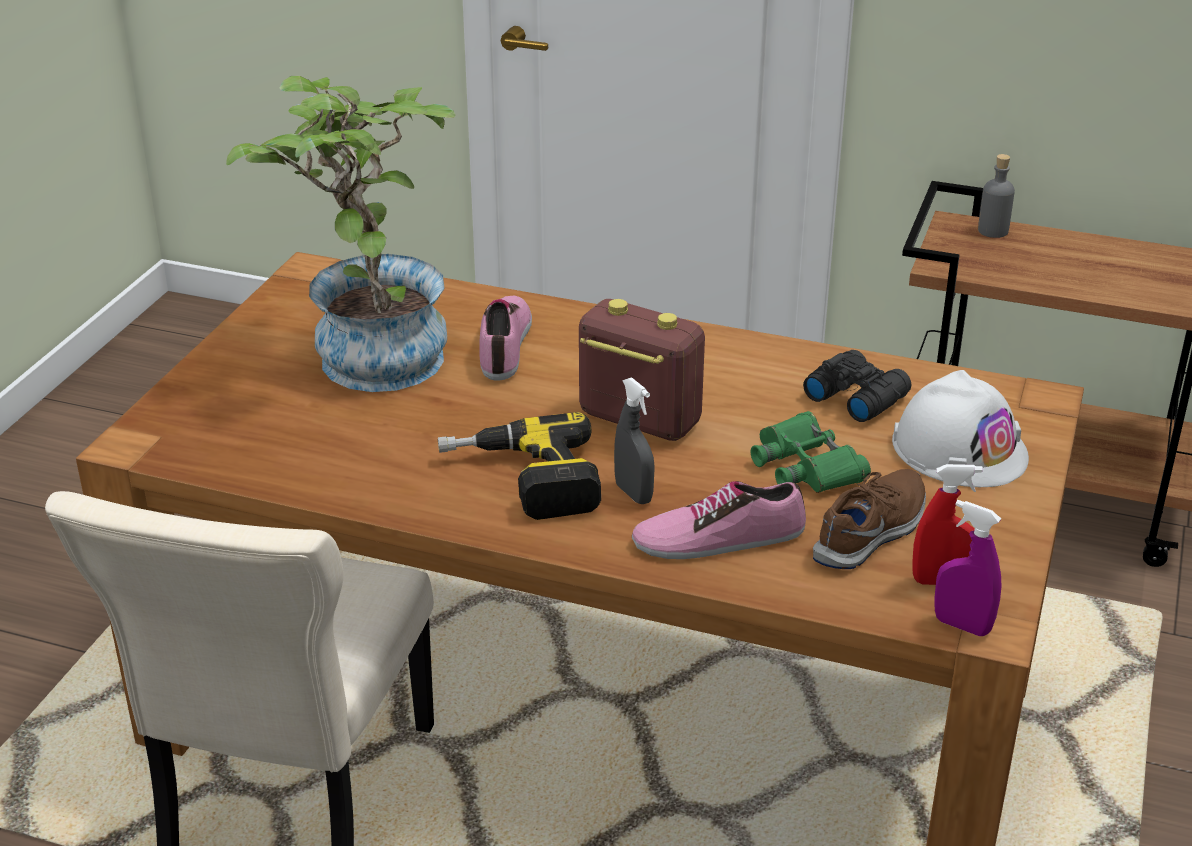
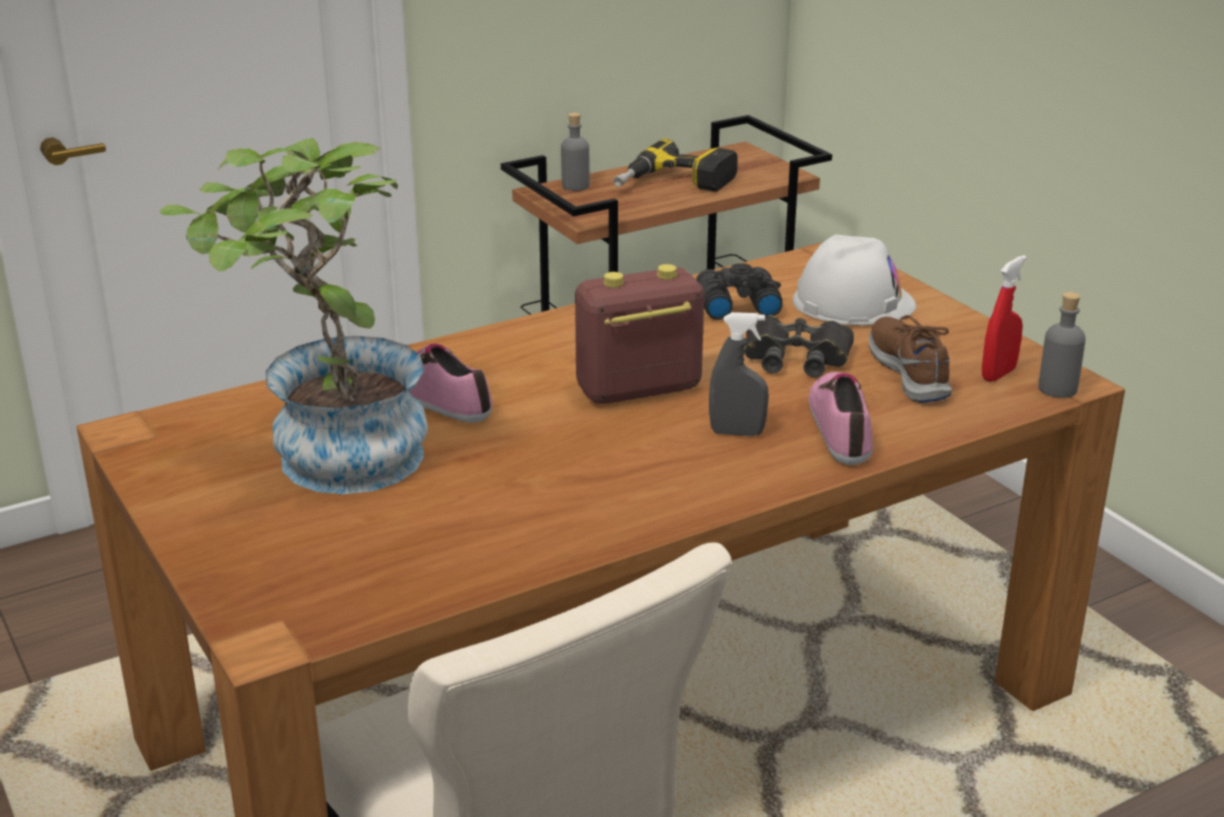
camera: 50 degrees left, 5 degrees down
power drill [438,412,601,520] -> power drill moved to [613,139,738,192]
shoe [632,481,806,559] -> shoe turned 150 degrees clockwise [809,372,873,465]
green binoculars [751,411,871,493] -> black binoculars [745,315,854,377]
purple spray bottle [935,500,1001,636] -> grey bottle [1038,292,1086,398]

